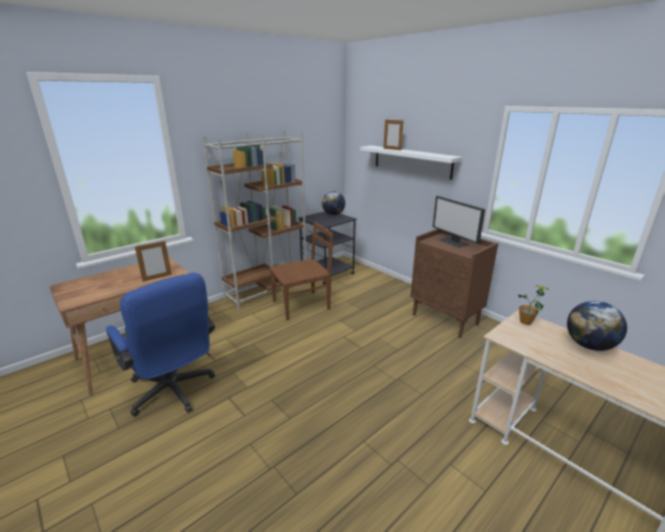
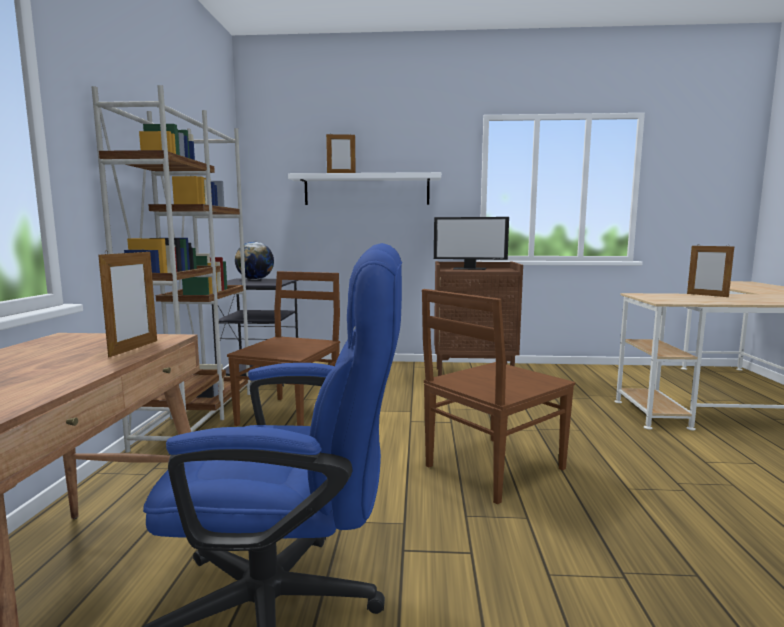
camera: 45 degrees left, 15 degrees down
potted plant [518,285,549,325] -> none
globe [567,301,627,351] -> picture frame [687,246,735,297]
none -> brown chair [422,289,575,505]

